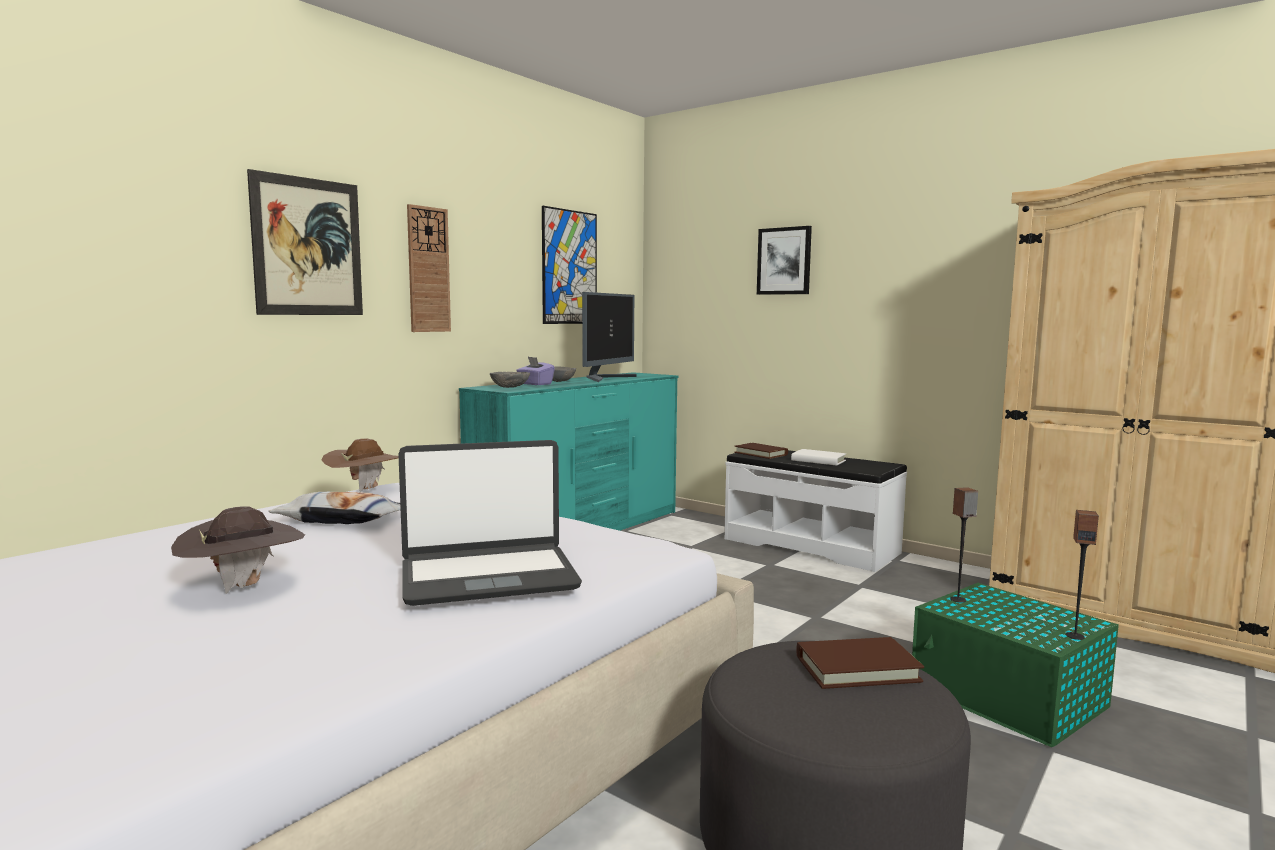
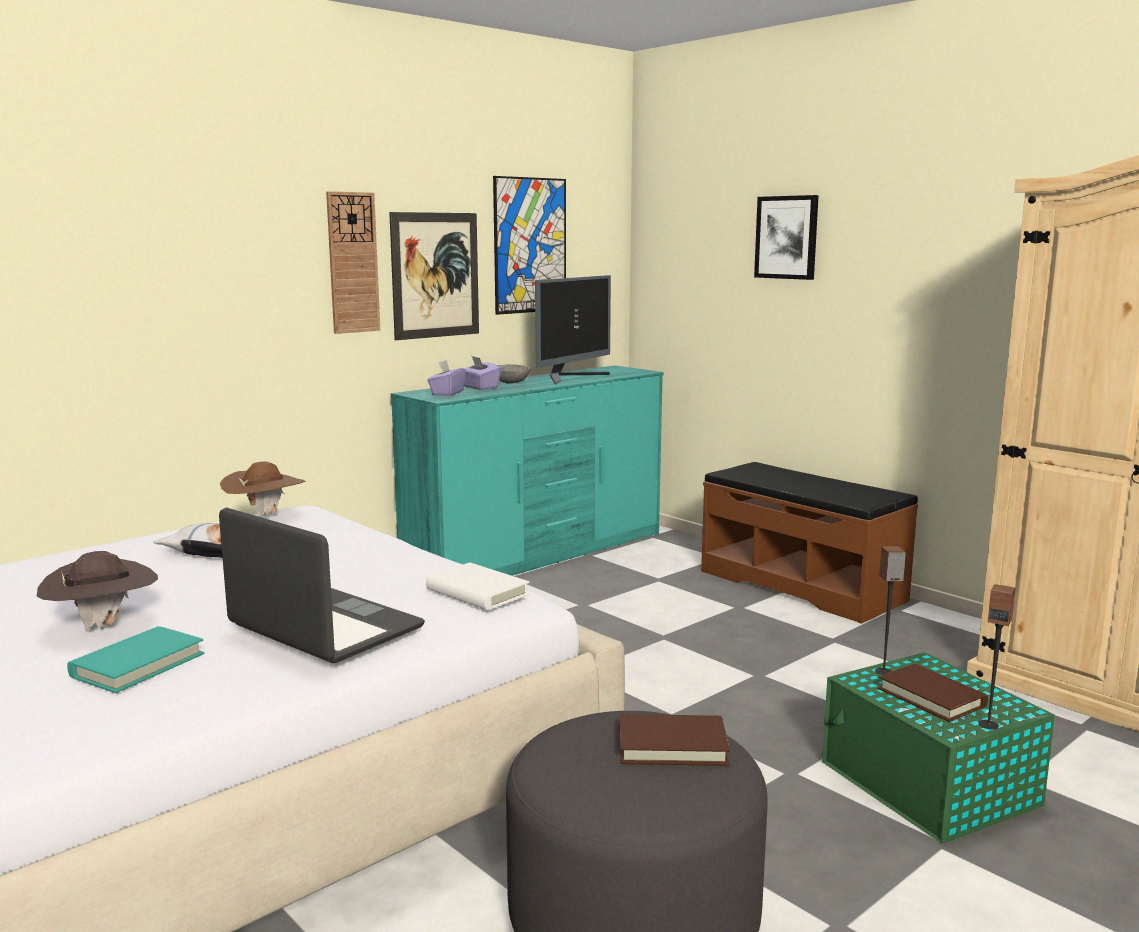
camera: 10 degrees right, 5 degrees up
picture [247,169,363,315] -> picture moved to [389,212,479,340]
laptop [398,440,582,606] -> laptop turned 135 degrees counterclockwise [219,508,425,663]
grey bowl [490,372,530,388] -> purple tissue box [428,360,466,396]
white bench [724,450,907,572] -> brown bench [701,462,918,624]
brown book [734,443,788,459] -> brown book moved to [878,664,988,722]
white book [791,449,846,465] -> white book moved to [426,563,529,610]
none -> turquoise book [67,626,204,693]

